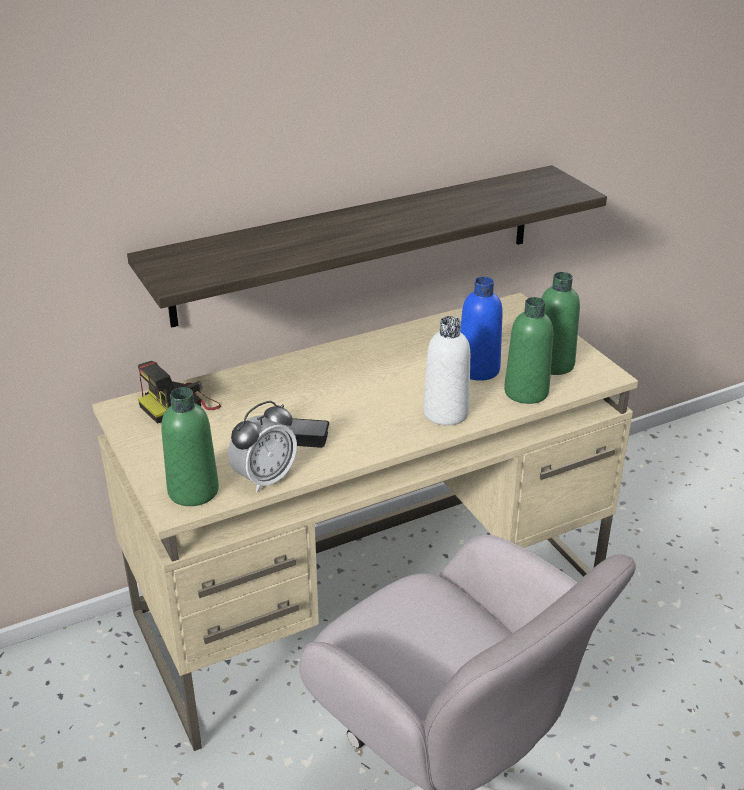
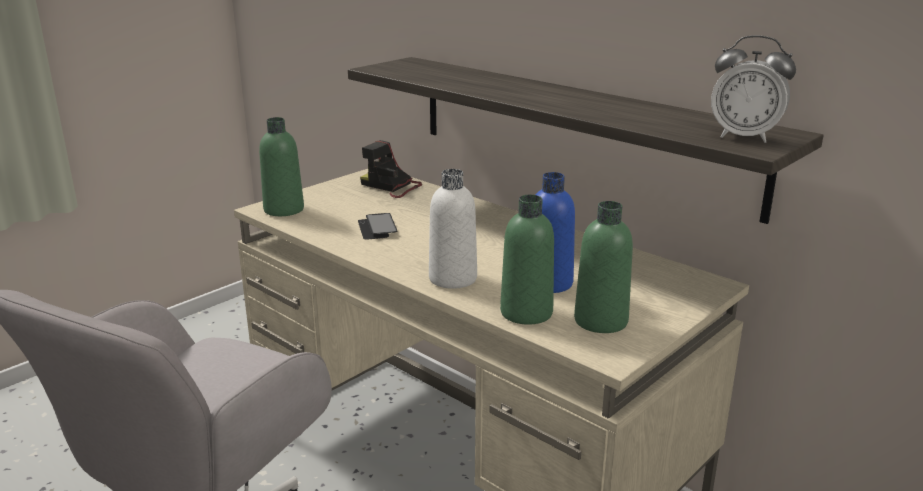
camera: 70 degrees right, 10 degrees down
alarm clock [228,401,297,492] -> alarm clock moved to [711,35,796,143]

